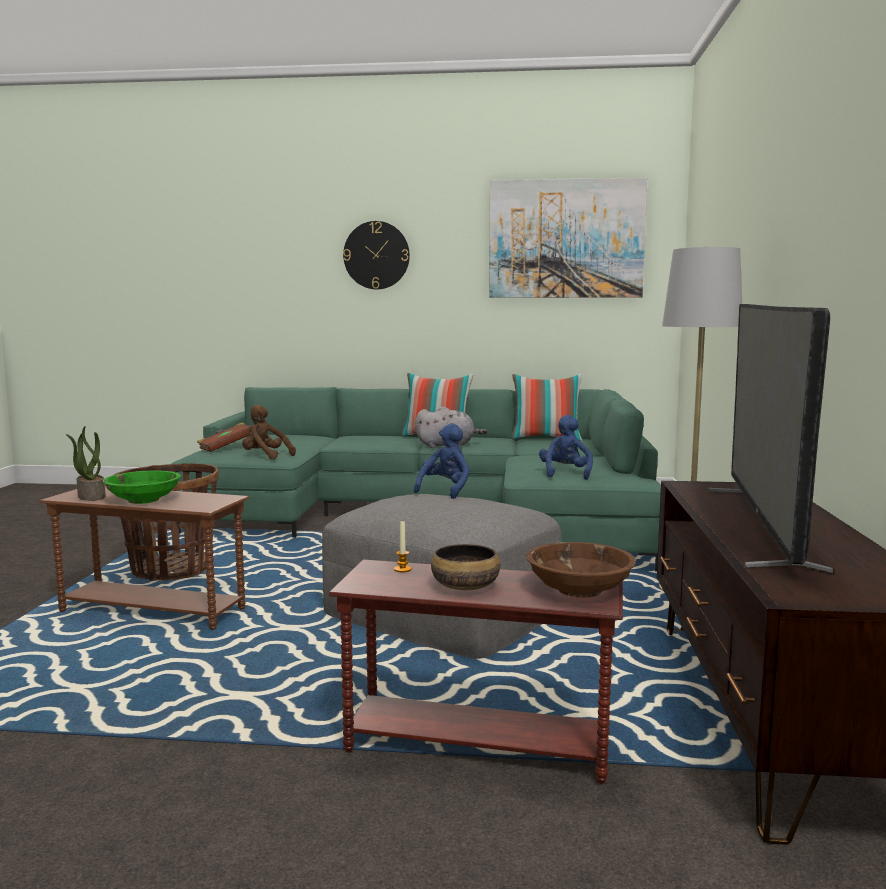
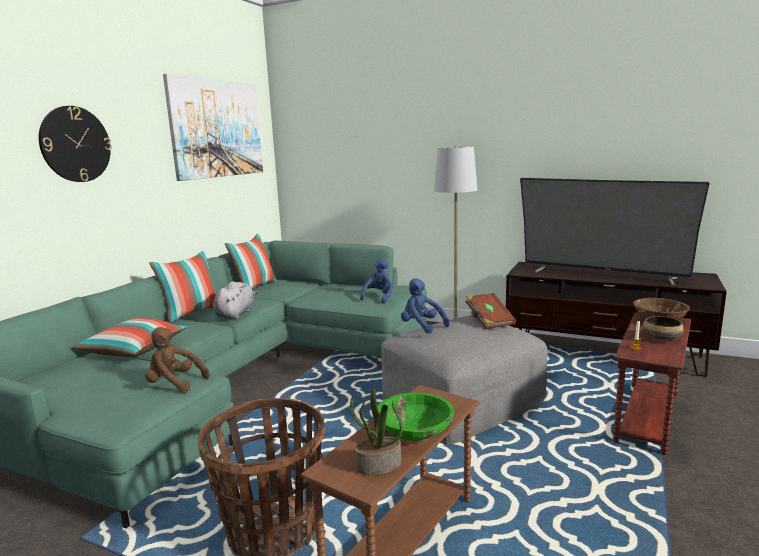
camera: 70 degrees left, 5 degrees up
brown book [197,423,251,452] -> brown book moved to [466,293,516,329]
brown plush toy [242,405,296,460] -> brown plush toy turned 60 degrees clockwise [145,327,210,393]
blue plush toy [539,415,593,480] -> blue plush toy turned 90 degrees clockwise [360,258,393,304]
none -> pillow [72,318,187,357]

